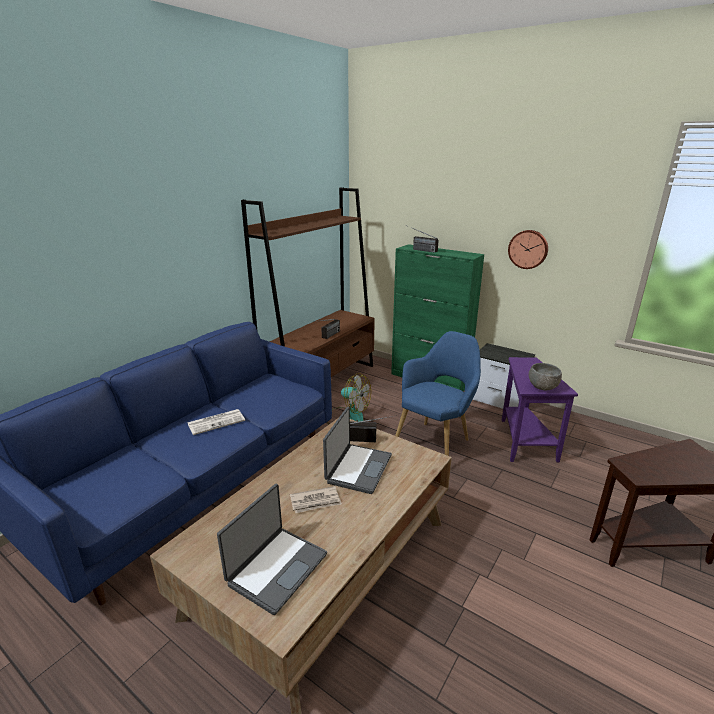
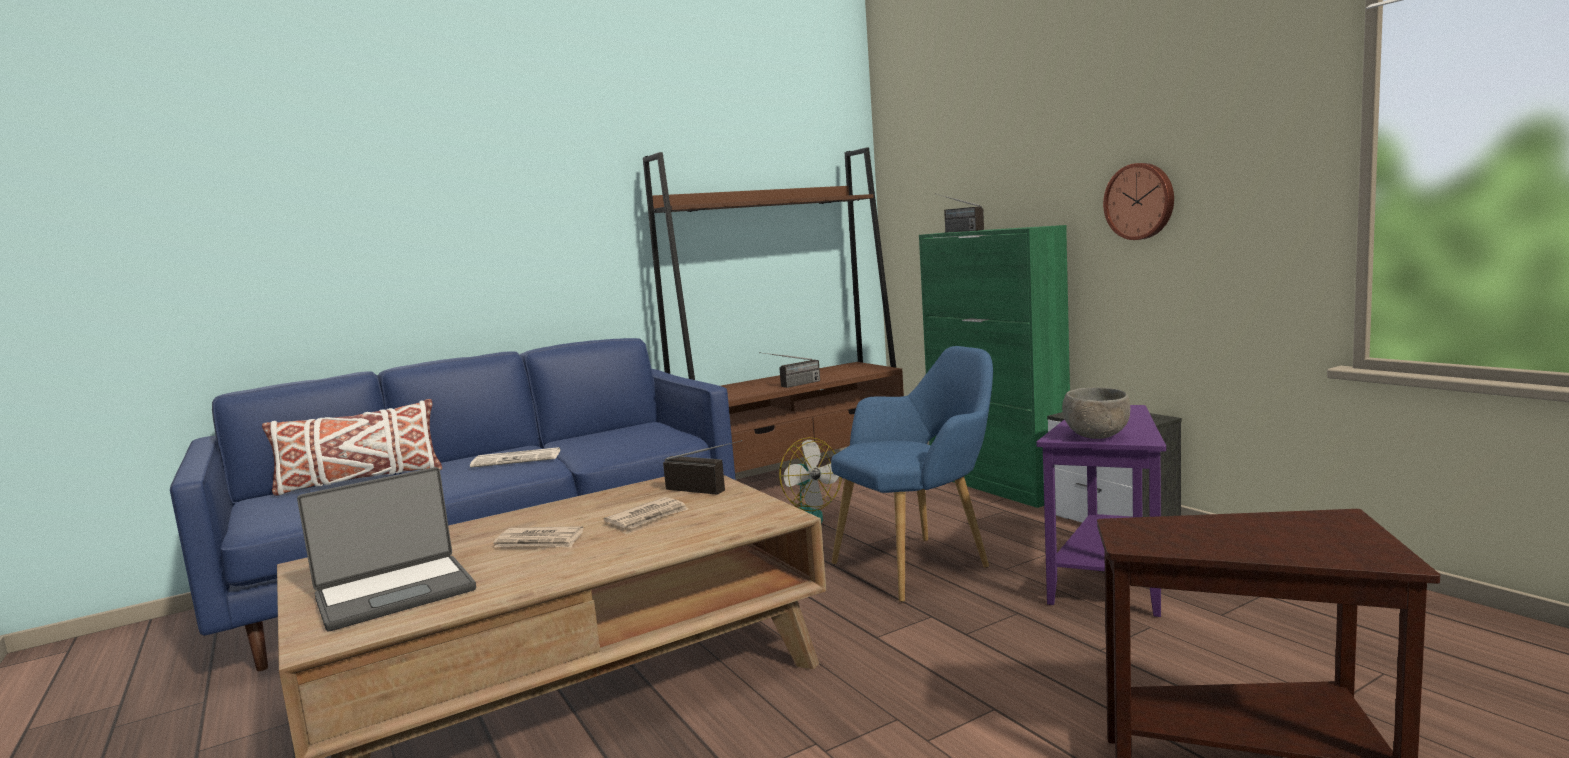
camera: 25 degrees right, 15 degrees down
laptop [323,407,392,494] -> newspaper [604,497,688,529]
none -> white pillow [262,399,442,496]

